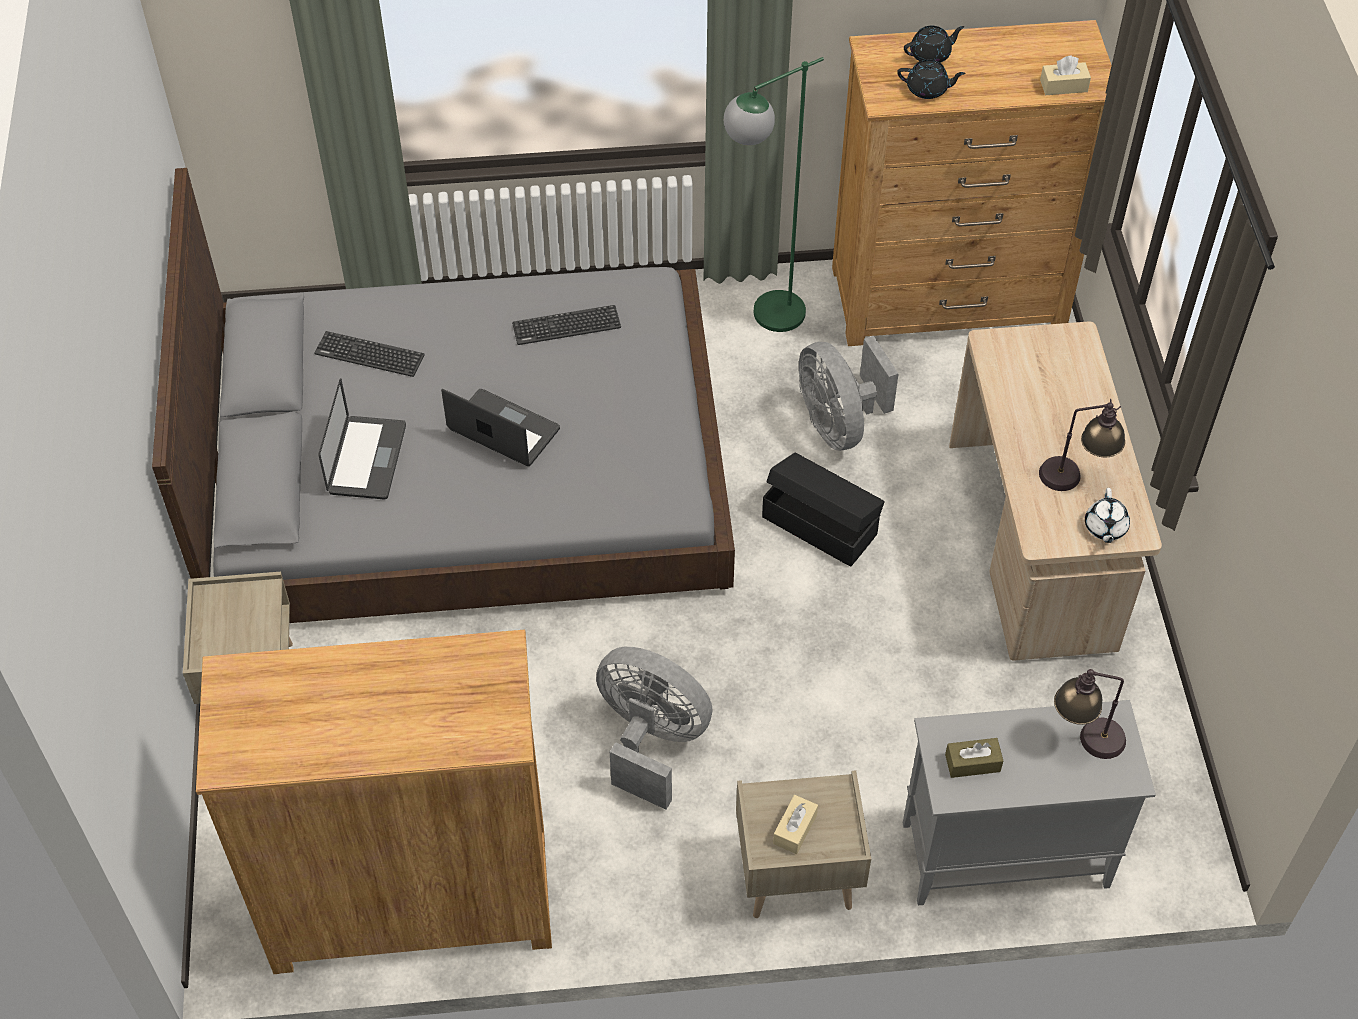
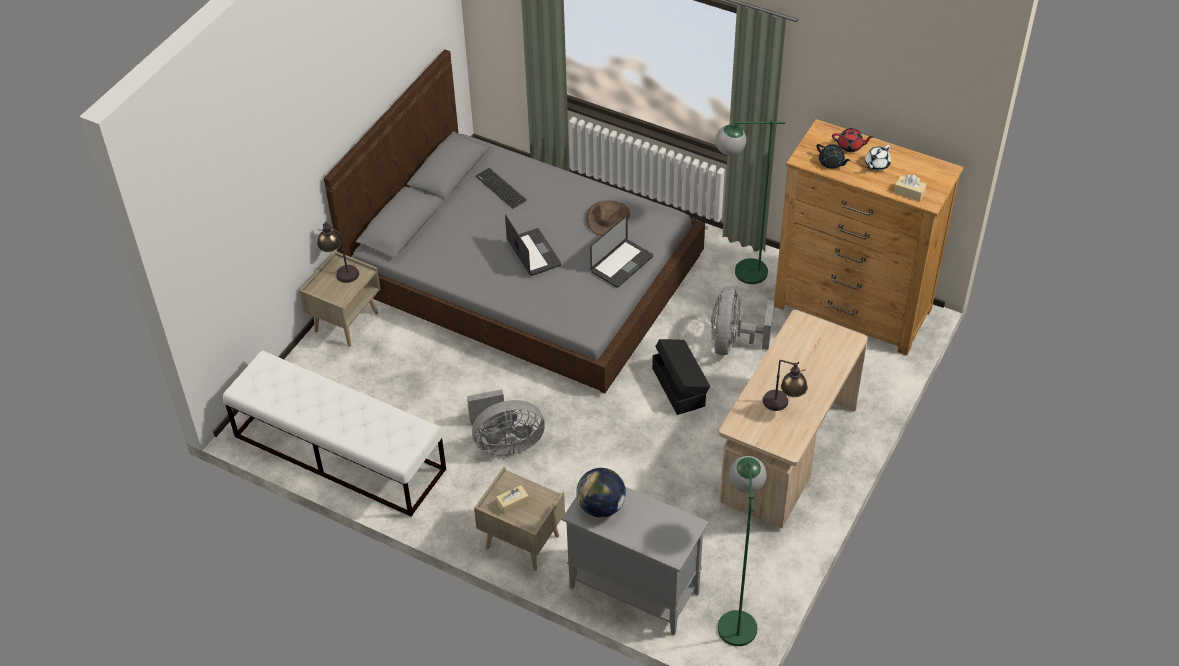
camera: 35 degrees right, 5 degrees down
brown dresser [196,630,552,974] -> white bench [223,351,446,517]
laptop [318,378,406,500] -> laptop moved to [590,215,653,288]
keyboard [512,305,621,345] -> brown hat [587,201,630,236]
grey fan [596,647,713,810] -> grey fan turned 105 degrees clockwise [467,389,545,456]
black teapot [904,26,964,63] -> red teapot [832,128,873,152]
brown tissue box [945,738,1003,778] -> globe [576,468,626,518]
table lamp [1054,669,1126,759] -> table lamp moved to [317,222,359,283]
white teapot [1085,488,1130,543] -> white teapot moved to [865,145,891,171]
none -> green floor lamp [718,456,767,646]

